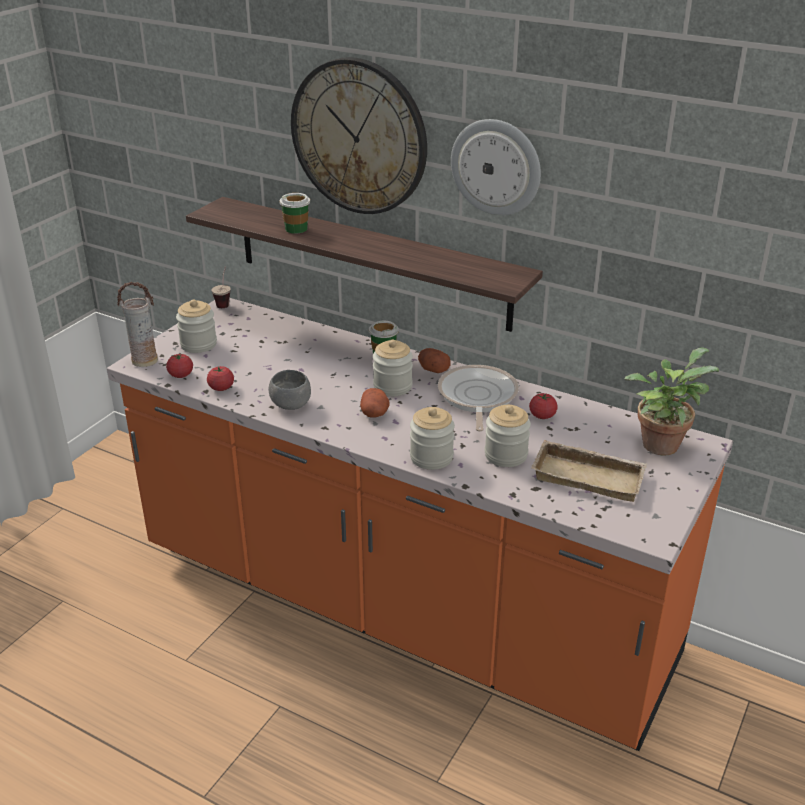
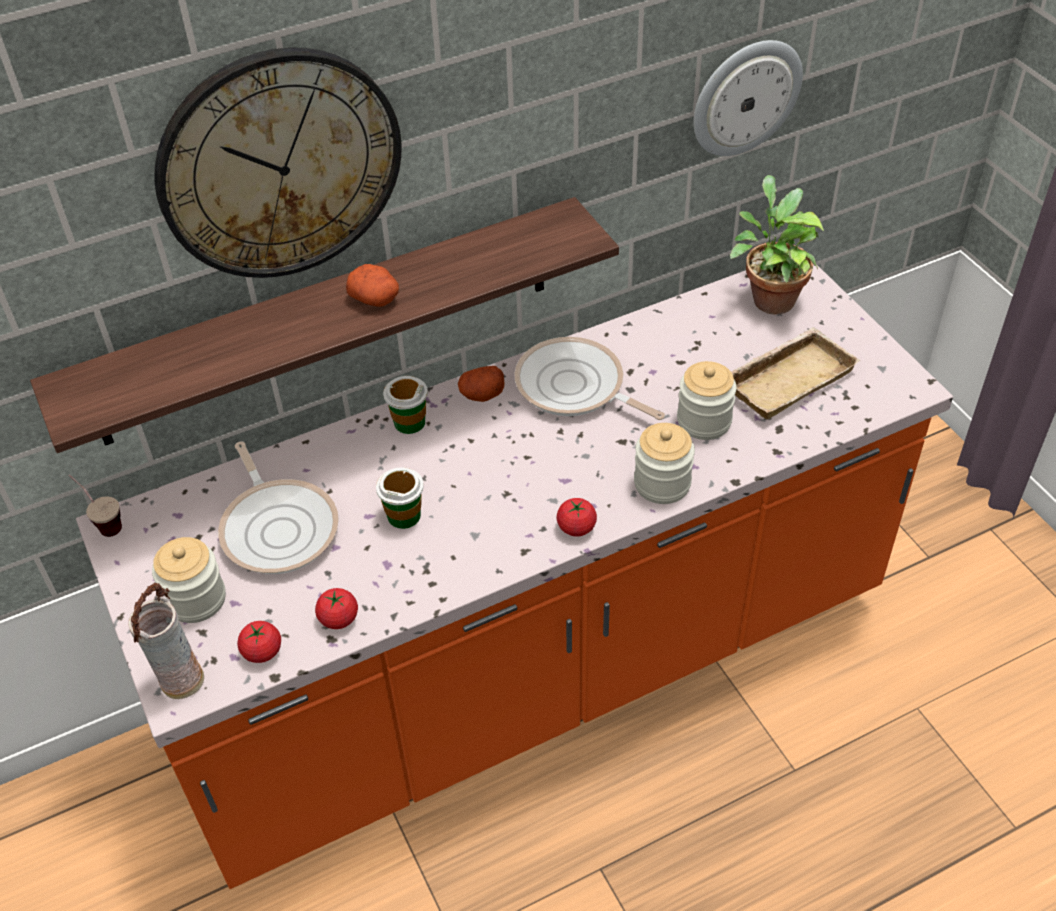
camera: 55 degrees left, 15 degrees up
grey bowl [269,370,311,410] -> none
cup [279,193,310,234] -> cup moved to [376,468,424,529]
potato [360,388,390,418] -> potato moved to [346,264,399,307]
jar [373,340,413,396] -> none
wall clock [451,119,541,215] -> wall clock moved to [693,40,803,156]
tomato [529,393,558,419] -> tomato moved to [557,498,597,537]
none -> frying pan [218,442,339,574]

